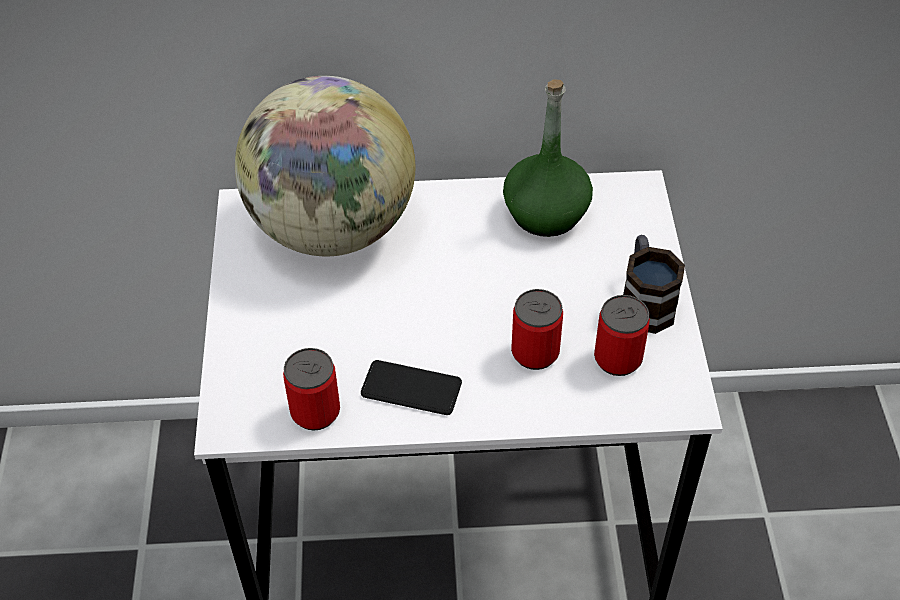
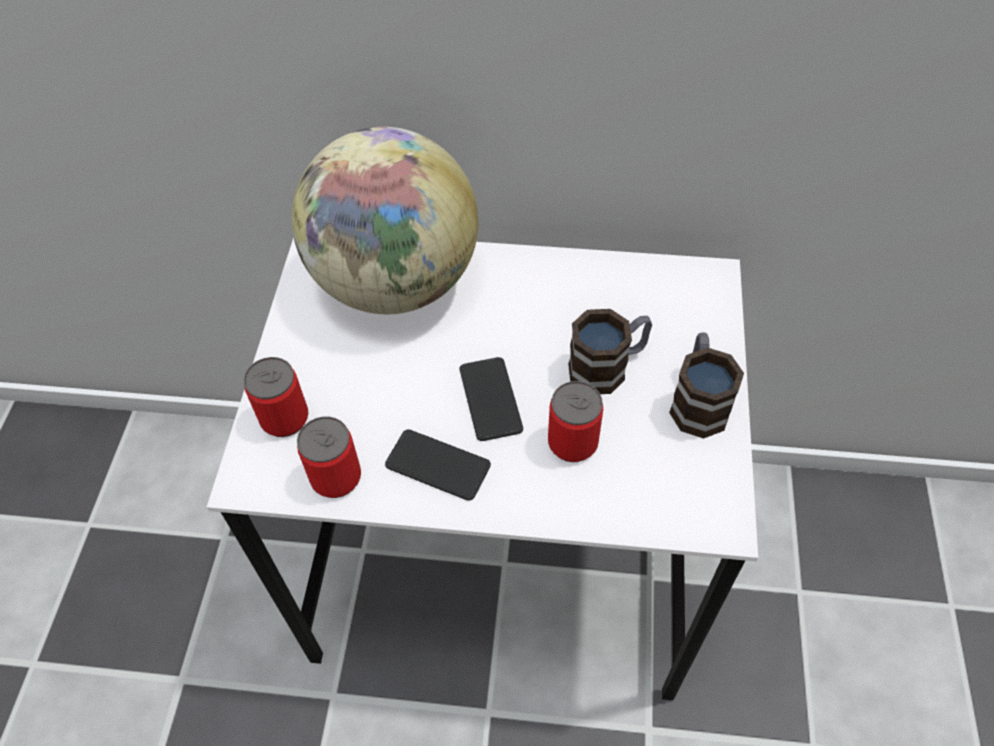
camera: 10 degrees right, 5 degrees up
green bottle [503,79,593,237] -> none
can [594,295,650,376] -> can moved to [244,357,308,437]
none -> phone [459,357,523,441]
none -> mug [568,309,652,394]

